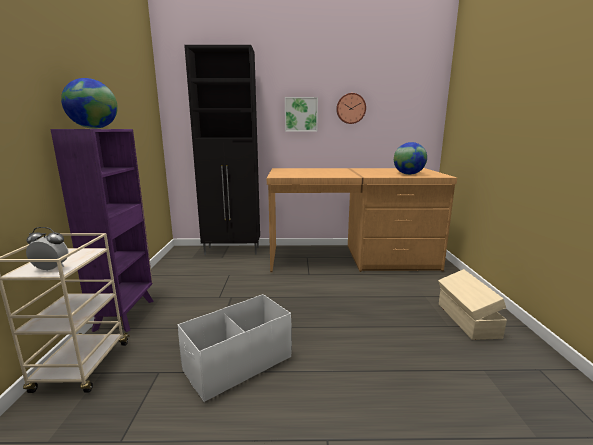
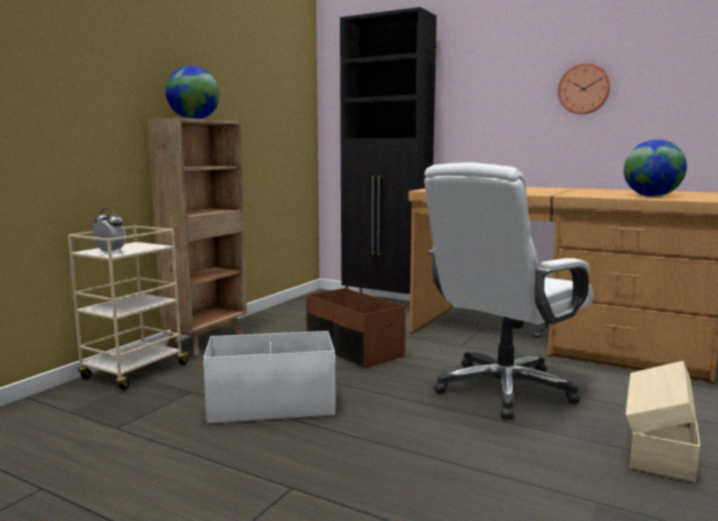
camera: 30 degrees right, 5 degrees down
purple bookcase [50,129,154,332] -> brown bookcase [148,118,247,355]
picture [285,97,318,132] -> none
none -> brown storage box [306,288,406,368]
none -> white office chair [424,162,593,419]

